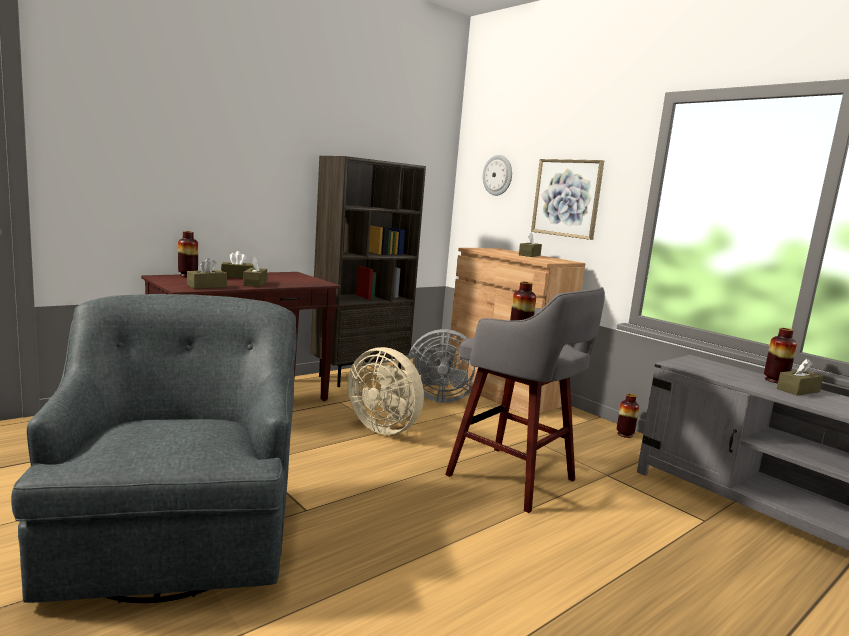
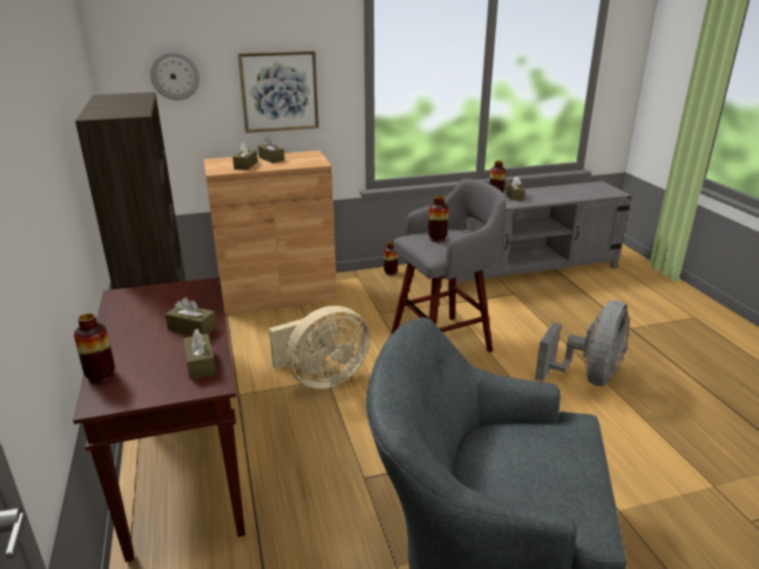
camera: 65 degrees left, 15 degrees up
brown tissue box [221,251,254,278] -> brown tissue box moved to [233,142,258,170]
grey fan [408,329,475,403] -> grey fan moved to [535,300,630,386]

